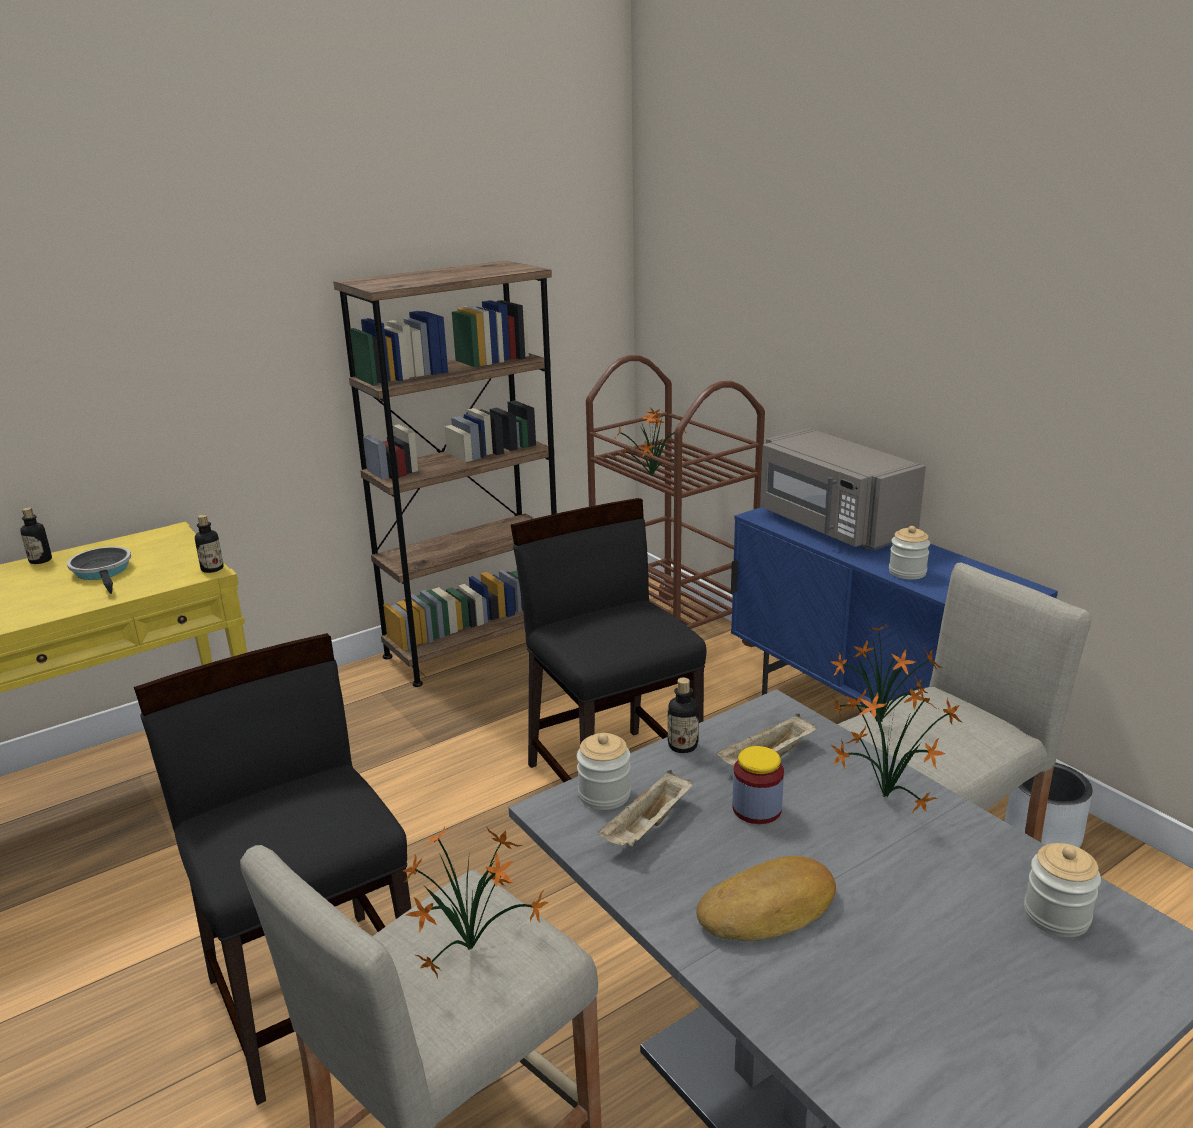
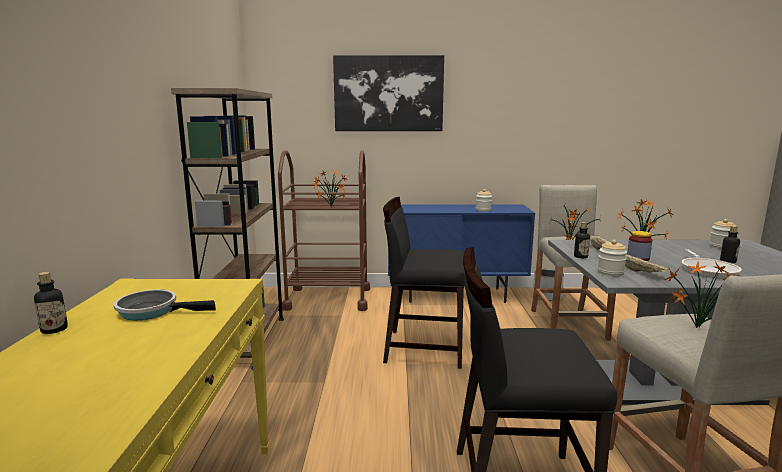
camera: 55 degrees left, 10 degrees down
bottle [195,514,223,573] -> bottle moved to [720,226,740,263]
bread [696,856,836,941] -> frying pan [682,249,742,278]
grey microwave [760,428,926,550] -> none
none -> picture [333,55,444,131]

